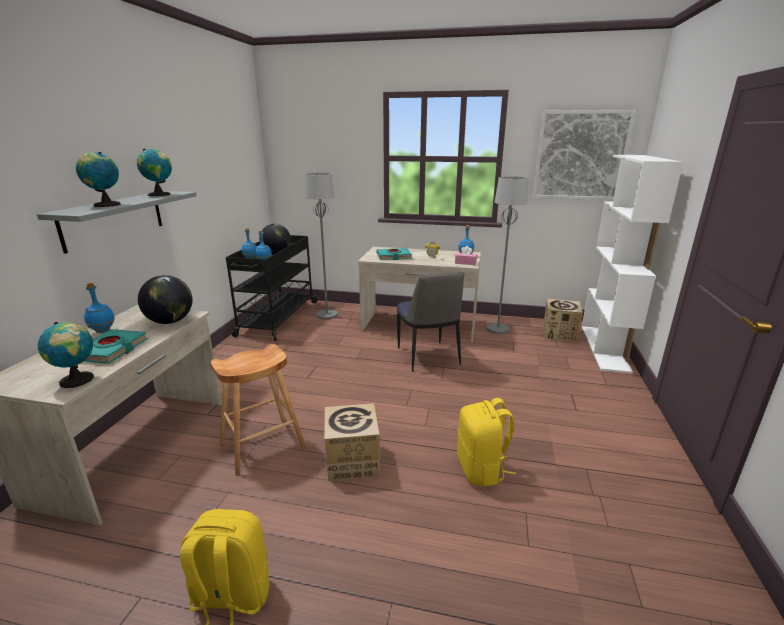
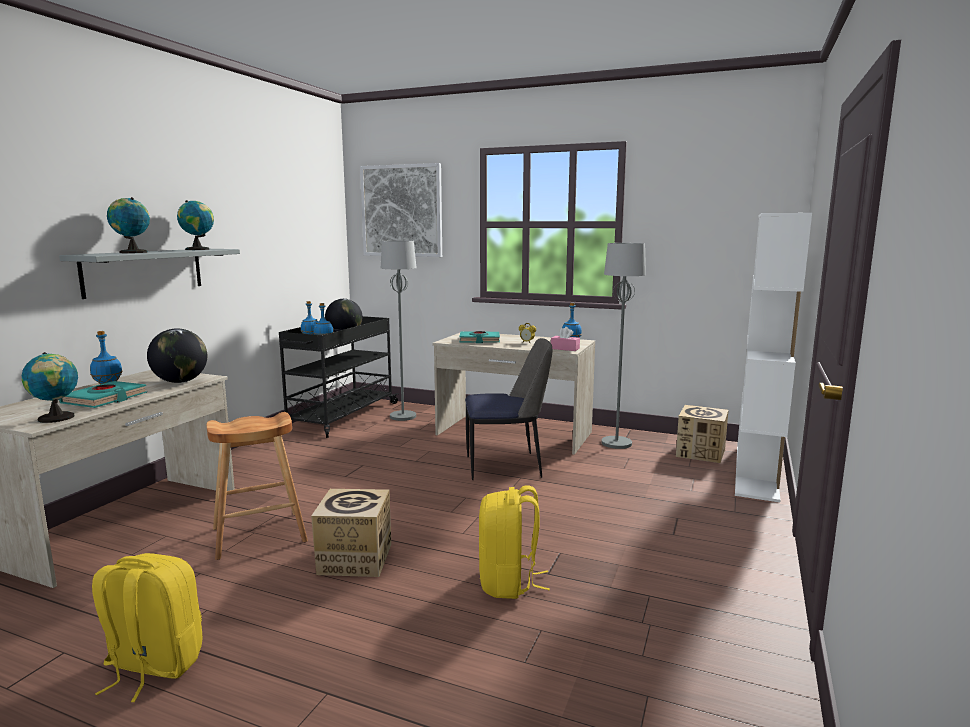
camera: 10 degrees right, 10 degrees down
chair [397,272,464,372] -> chair turned 90 degrees counterclockwise [465,338,552,480]
picture [533,110,636,200] -> picture moved to [360,163,442,257]

